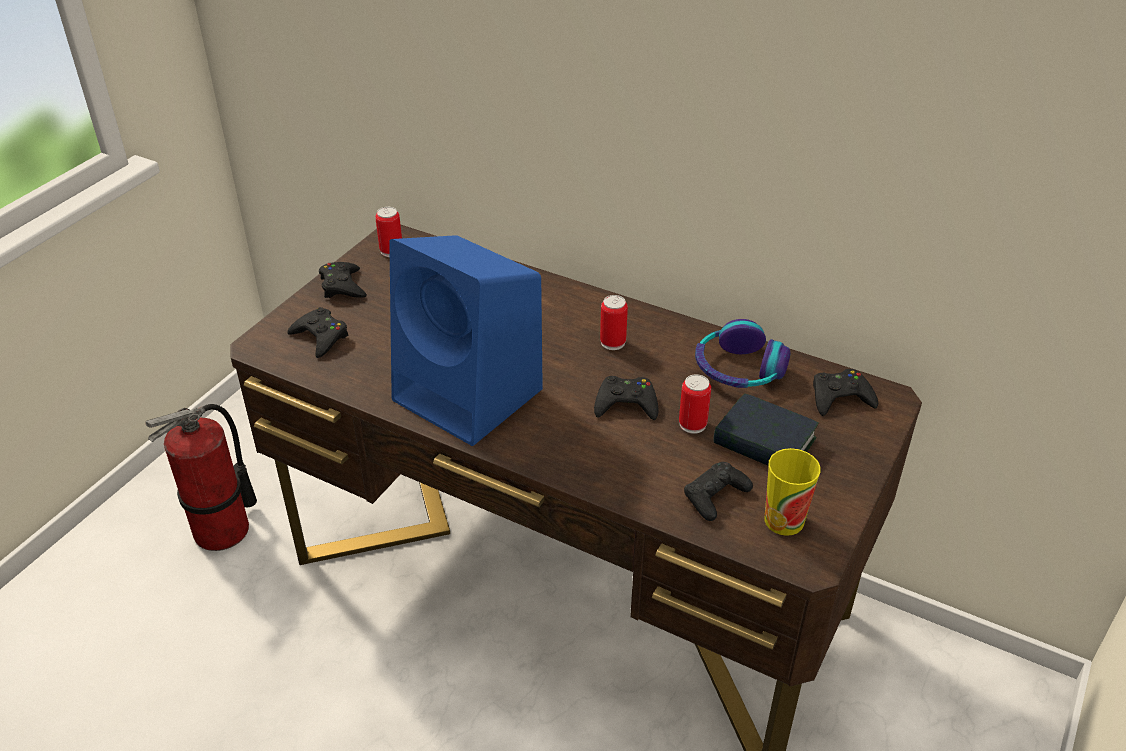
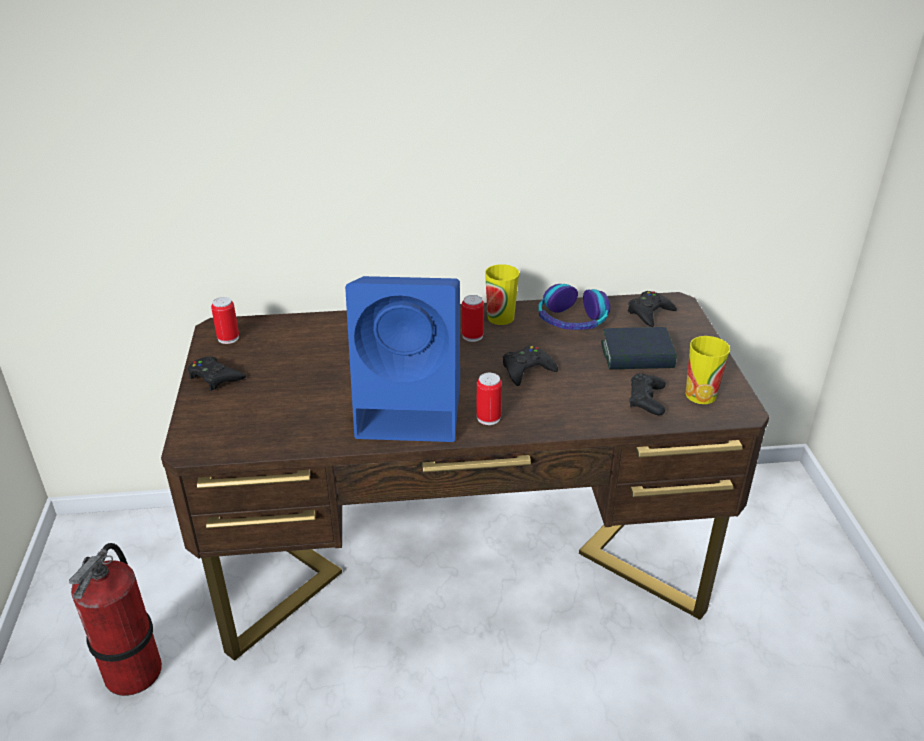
camera: 35 degrees left, 5 degrees down
black game controller [287,307,349,358] -> none
can [679,374,711,434] -> can moved to [476,373,502,425]
none -> cup [485,264,519,325]

